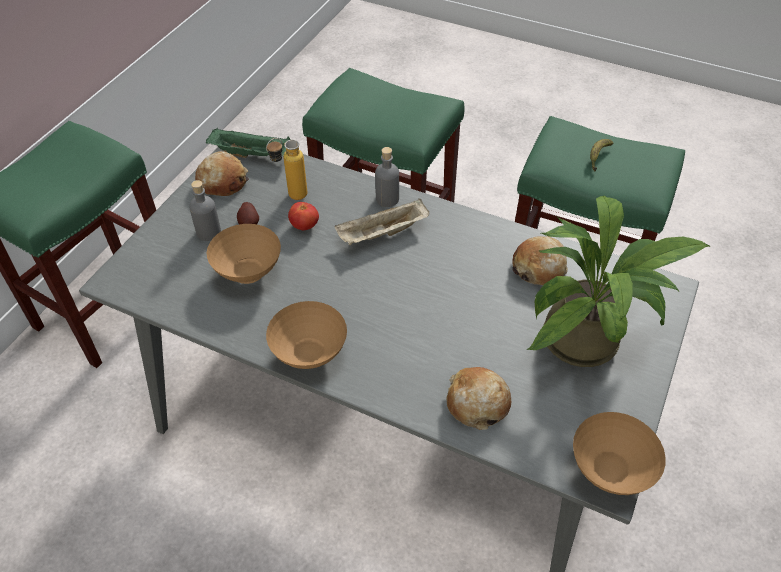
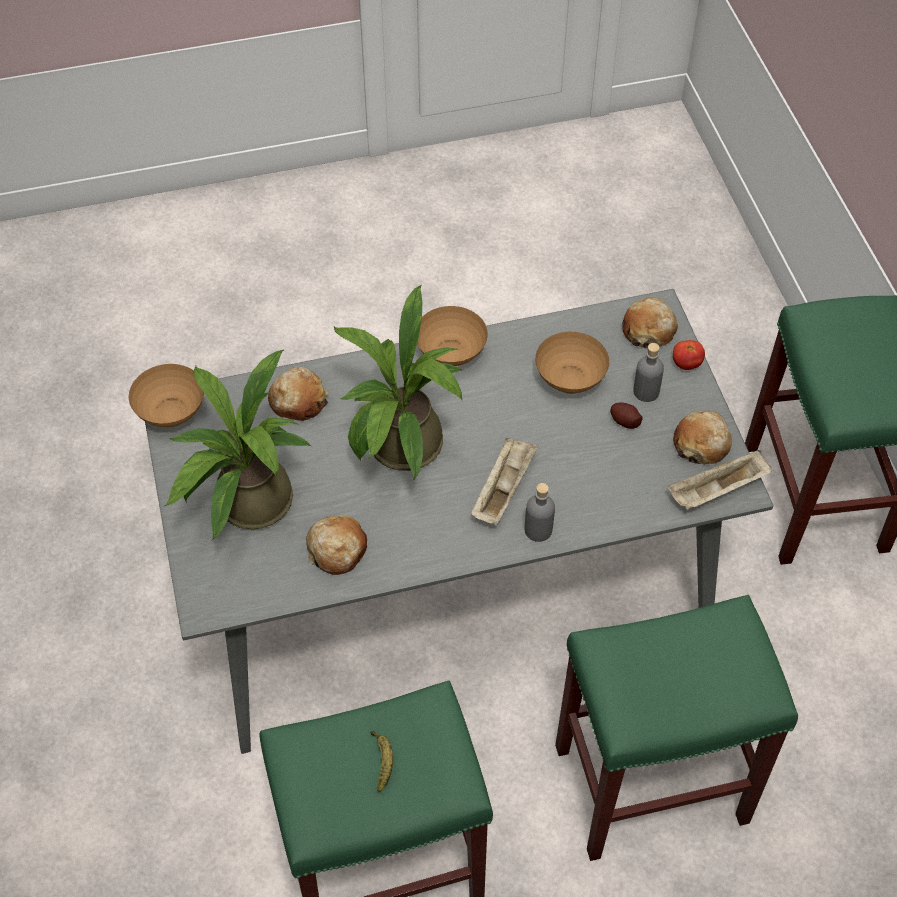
camera: 140 degrees right, 5 degrees up
green tray [206,128,291,158] -> beige tray [668,450,772,510]
bottle [266,138,307,200] -> none
tomato [288,202,319,230] -> tomato moved to [673,340,705,370]
none -> potted plant [334,285,463,481]
none -> bread [622,297,678,348]

